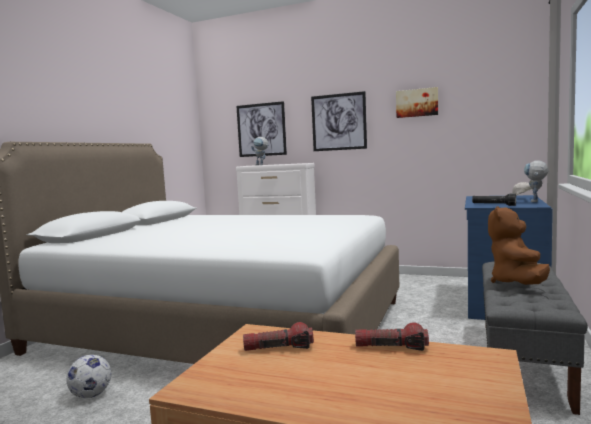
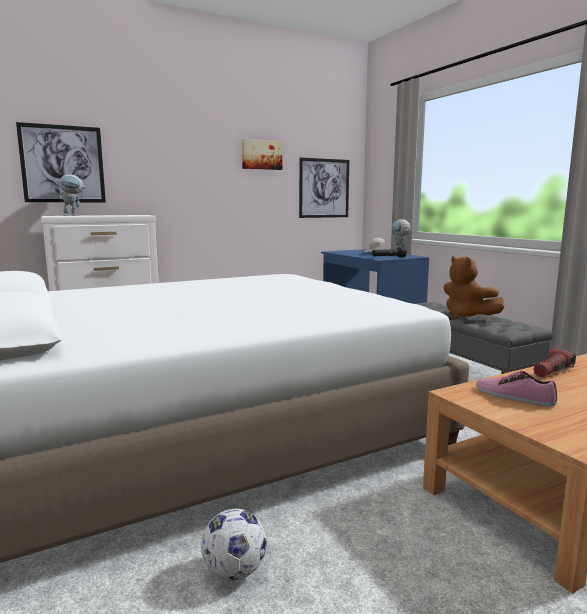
camera: 50 degrees left, 5 degrees up
flashlight [243,322,314,351] -> shoe [476,371,557,407]
picture [311,91,367,151] -> picture moved to [299,157,349,218]

